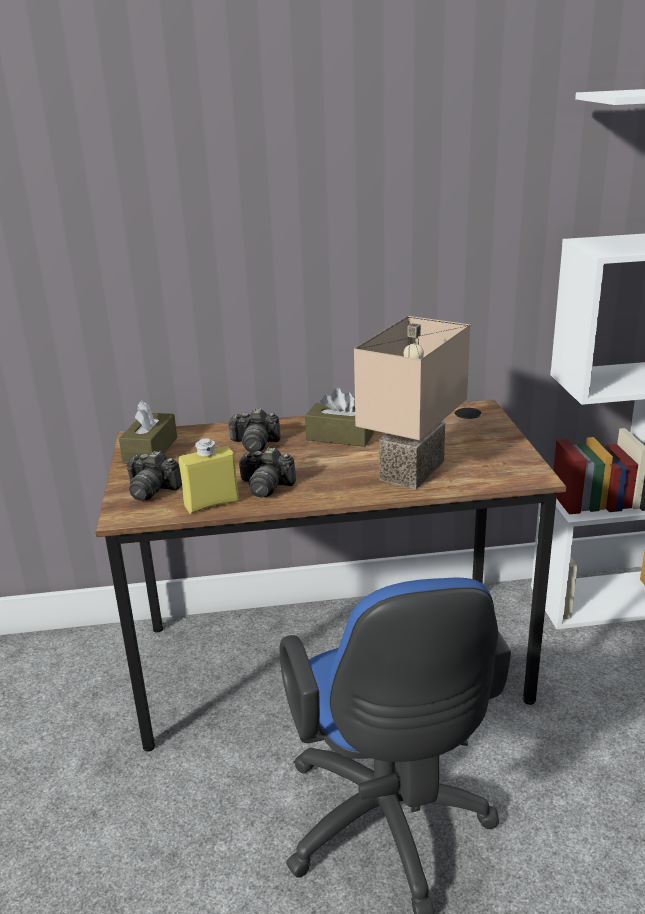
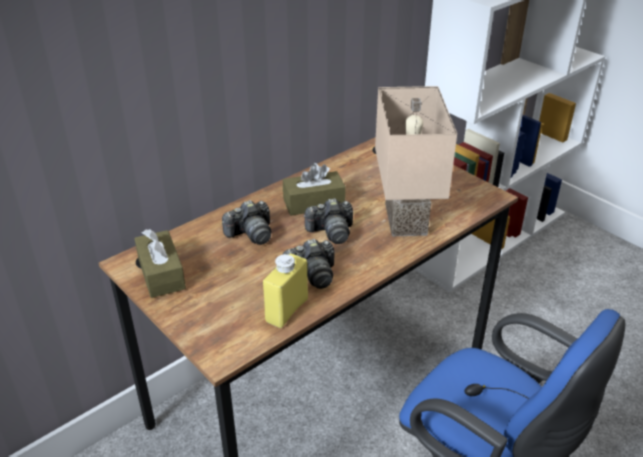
camera: 35 degrees left, 10 degrees up
camera [127,451,182,501] -> camera moved to [304,198,353,244]

